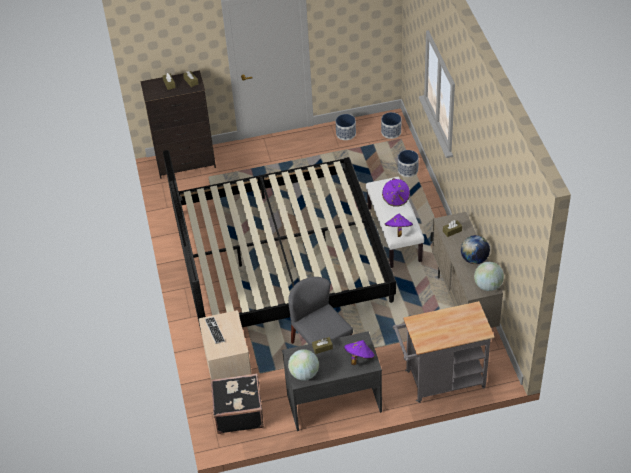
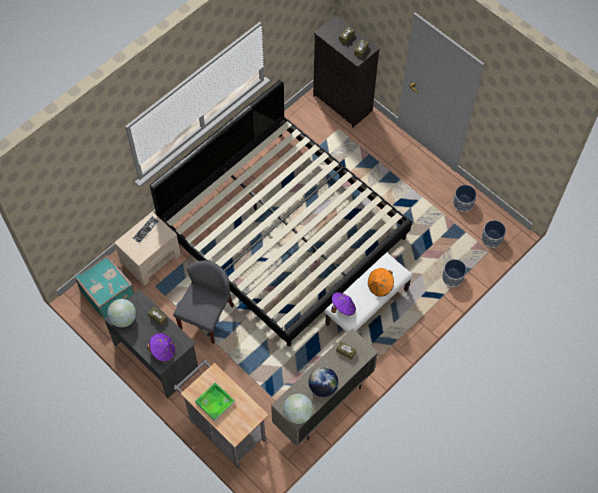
camera: 55 degrees right, 15 degrees up
black suitcase [210,373,264,434] -> turquoise suitcase [75,255,134,319]
purple hat [382,178,410,207] -> orange hat [368,268,394,297]
none -> tray [195,383,235,421]

